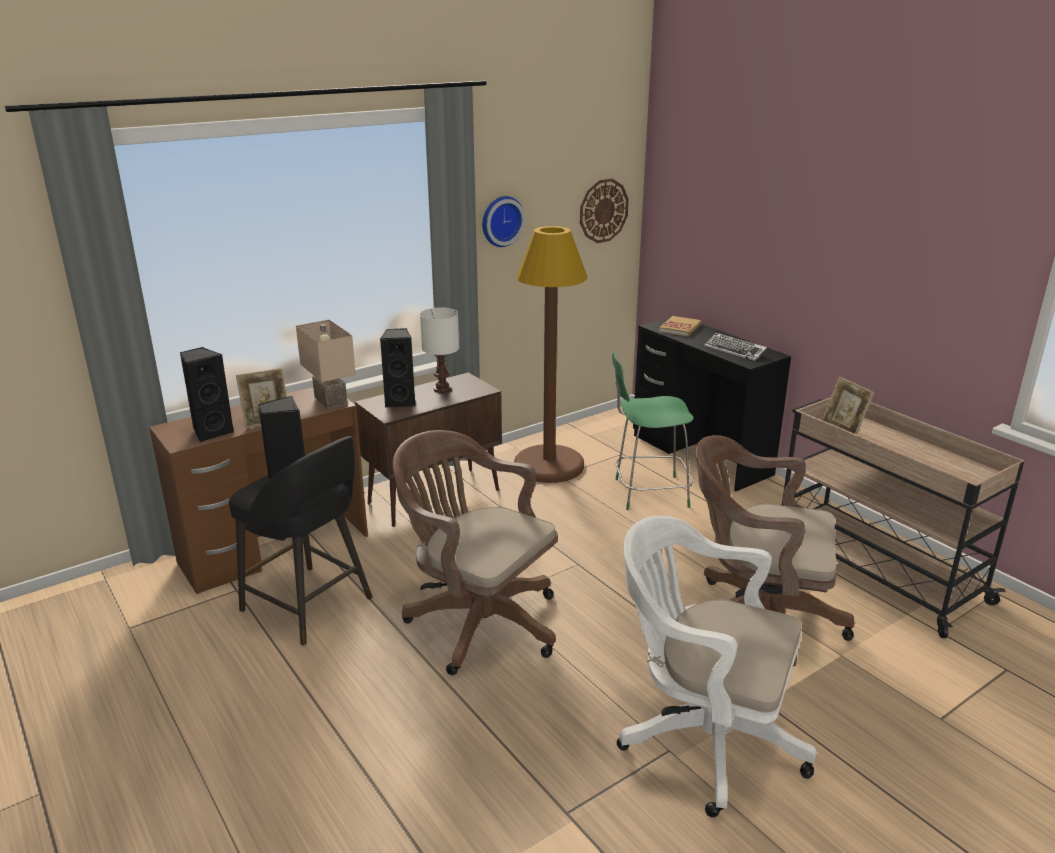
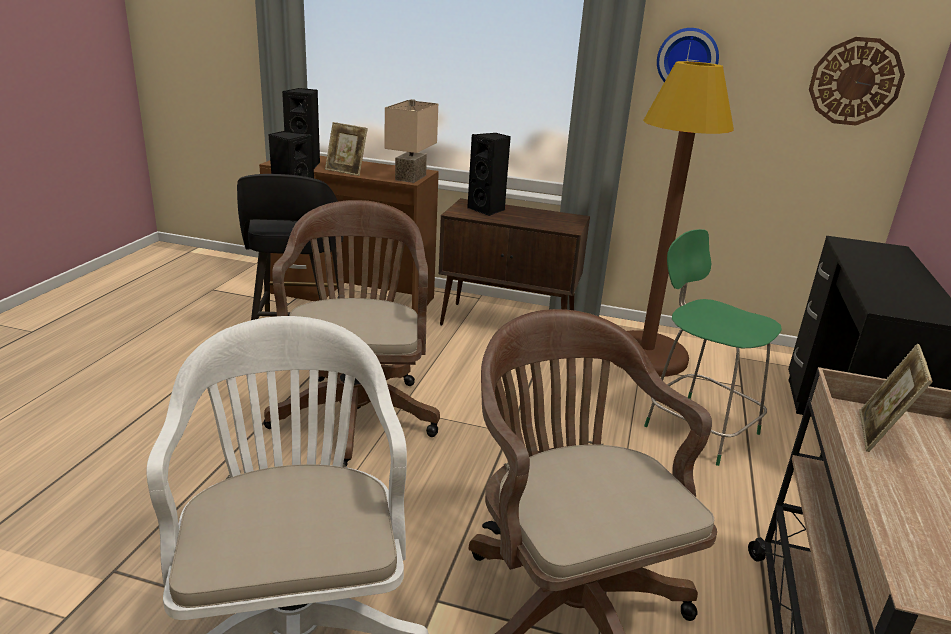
camera: 50 degrees right, 0 degrees up
white table lamp [420,308,459,393] -> none
book [659,316,701,337] -> none
keyboard [704,333,767,361] -> none

